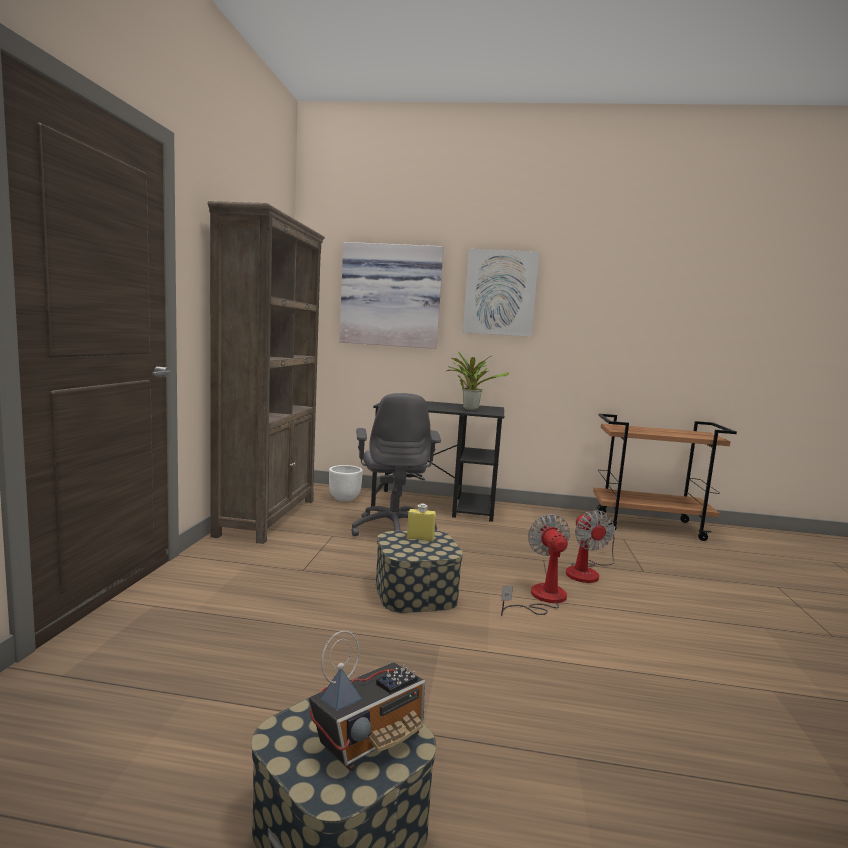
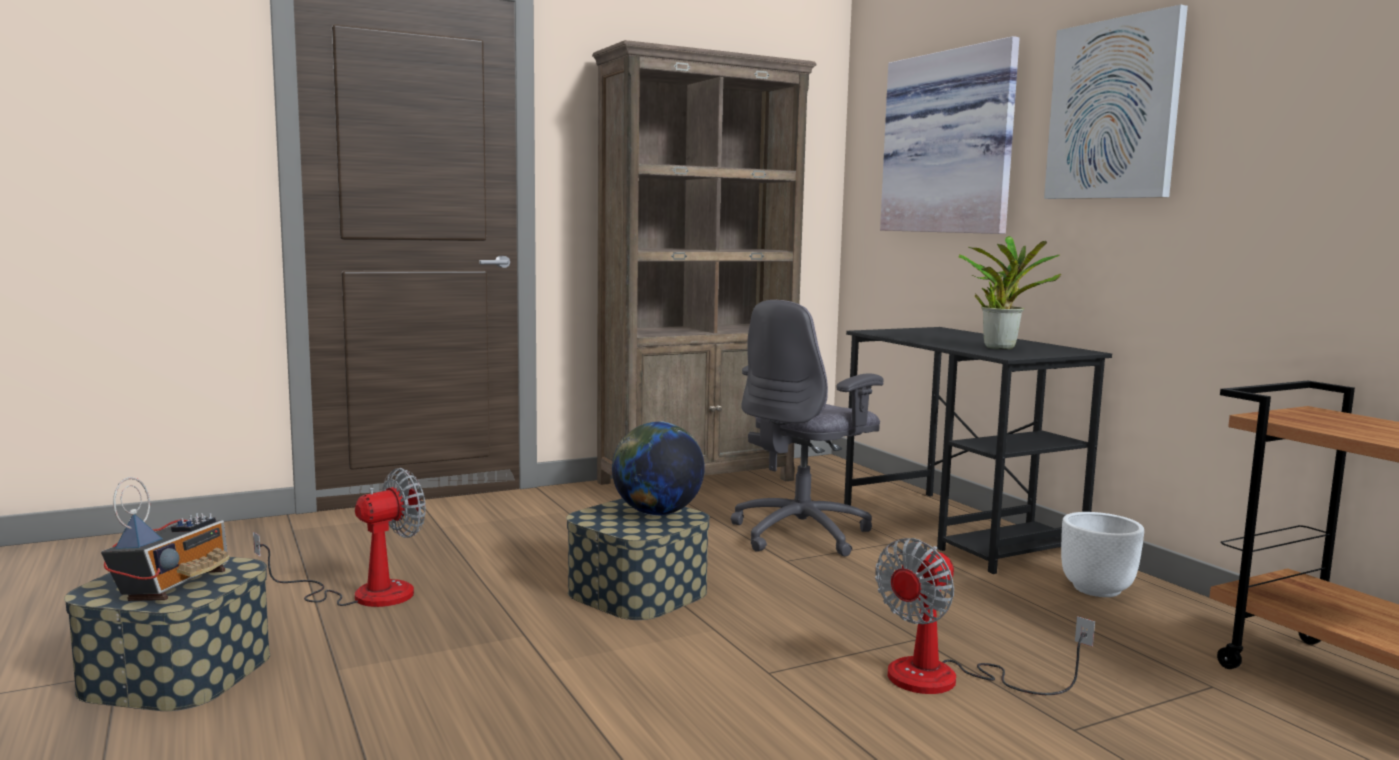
camera: 55 degrees right, 0 degrees up
radio [309,630,425,771] -> radio turned 90 degrees counterclockwise [101,477,230,601]
white planter [329,465,363,502] -> white planter moved to [1061,512,1144,597]
yellow bottle [407,503,436,542] -> globe [612,421,704,516]
fan [501,514,570,616] -> fan moved to [253,468,426,607]

